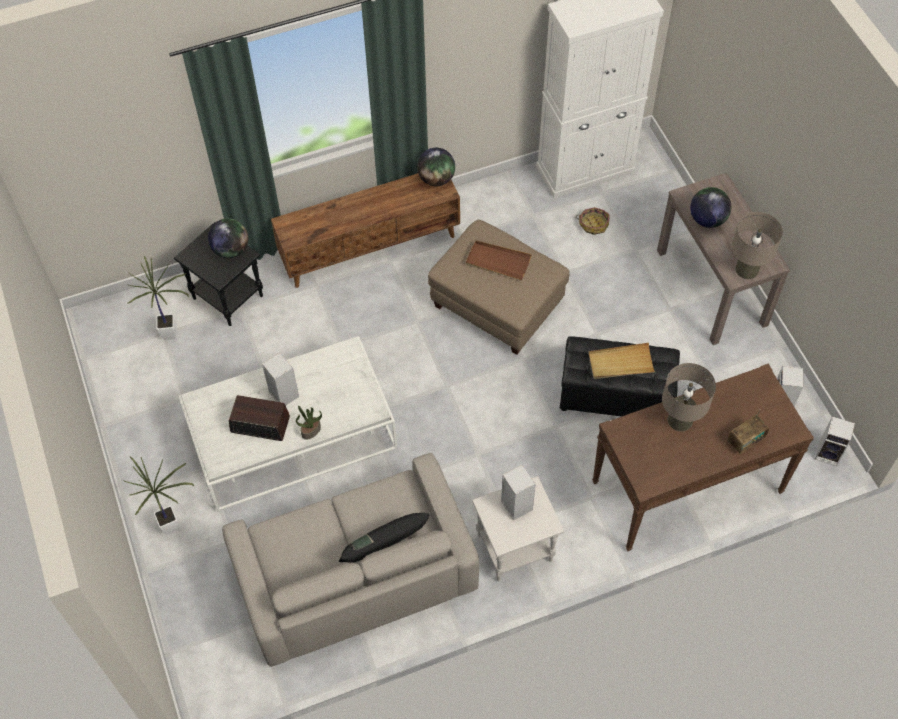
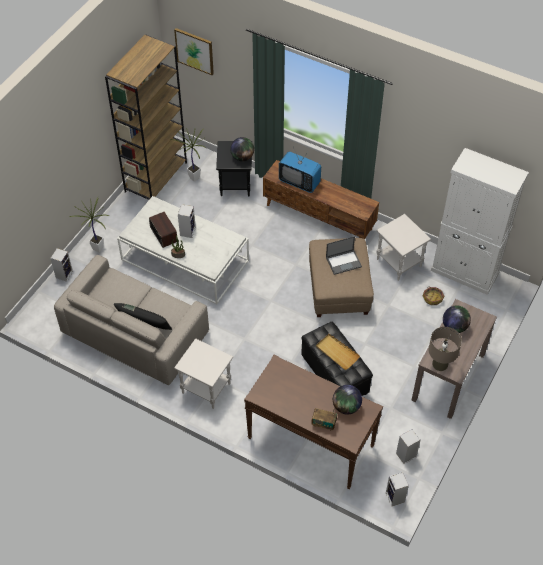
camera: 50 degrees right, 5 degrees down
globe [417,148,455,186] -> globe moved to [333,385,362,414]
brown tray [466,240,532,280] -> laptop [326,236,362,275]
speaker [501,465,536,520] -> speaker moved to [50,248,73,282]
beige table lamp [662,363,716,431] -> none
none -> brown bookcase [105,34,187,200]
none -> picture [174,28,214,75]
none -> television [279,147,321,193]
none -> white side table [376,214,431,281]

